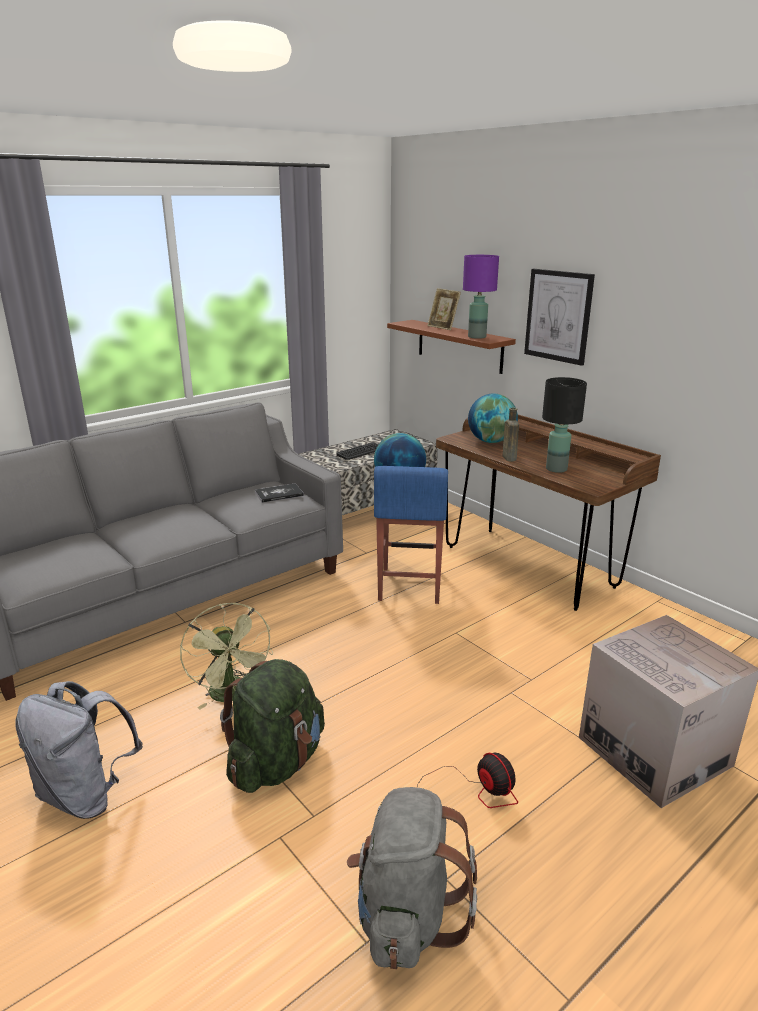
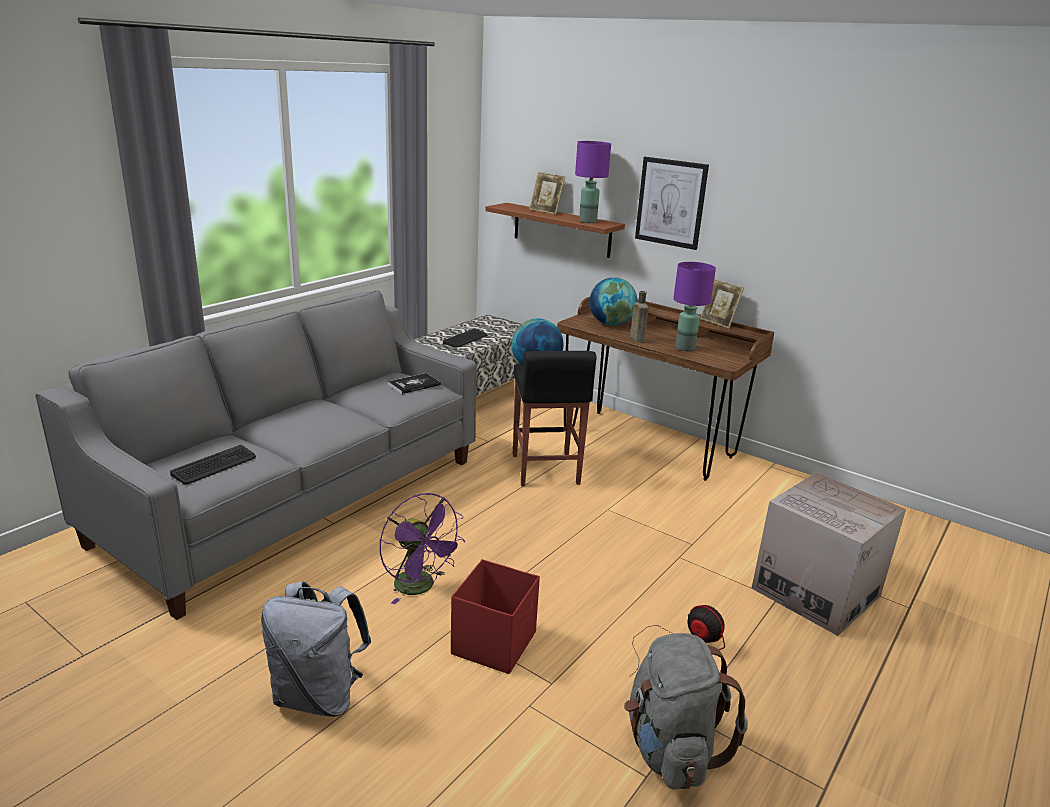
camera: 15 degrees left, 0 degrees up
green fan [180,603,273,709] -> purple fan [380,493,465,604]
green backpack [220,659,325,793] -> red storage box [451,559,540,674]
blue stool [374,466,448,604] -> black stool [513,351,597,486]
black table lamp [542,377,587,473] -> purple table lamp [673,262,716,351]
none -> keyboard [170,445,256,484]
none -> picture frame [700,279,744,328]

